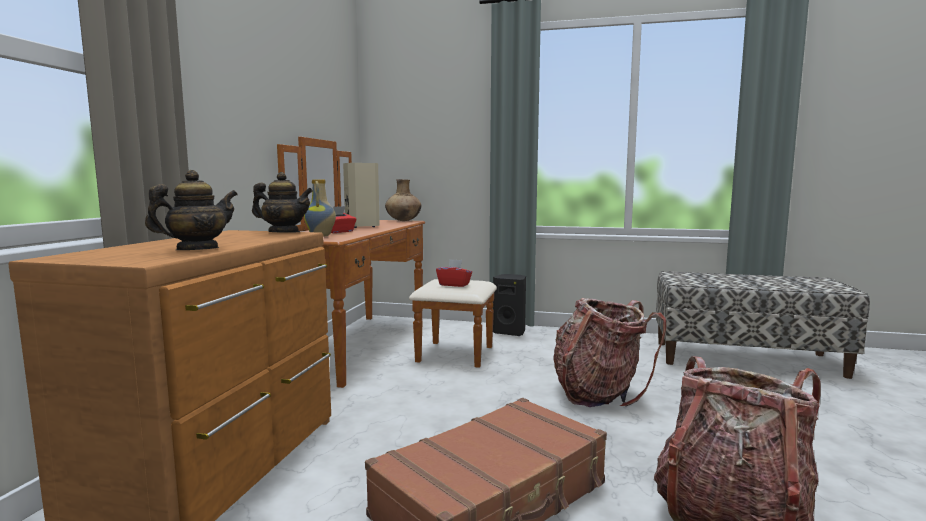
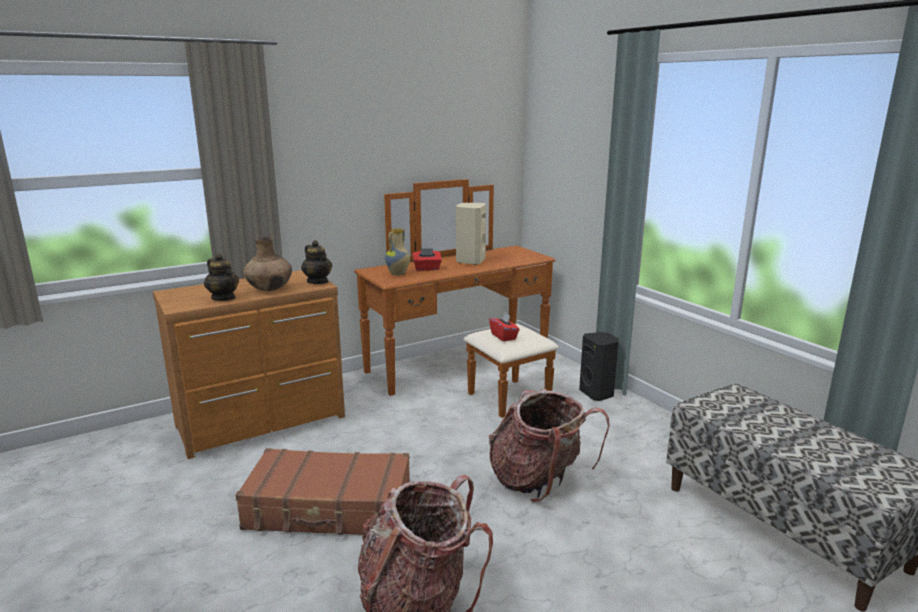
camera: 45 degrees right, 10 degrees up
teapot [145,170,238,250] -> teapot turned 45 degrees clockwise [204,254,239,301]
brown vase [385,179,421,221] -> brown vase moved to [243,236,292,291]

